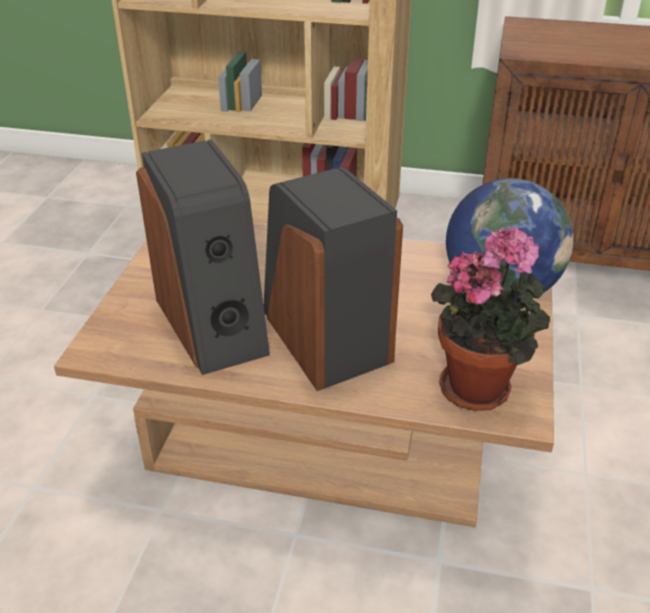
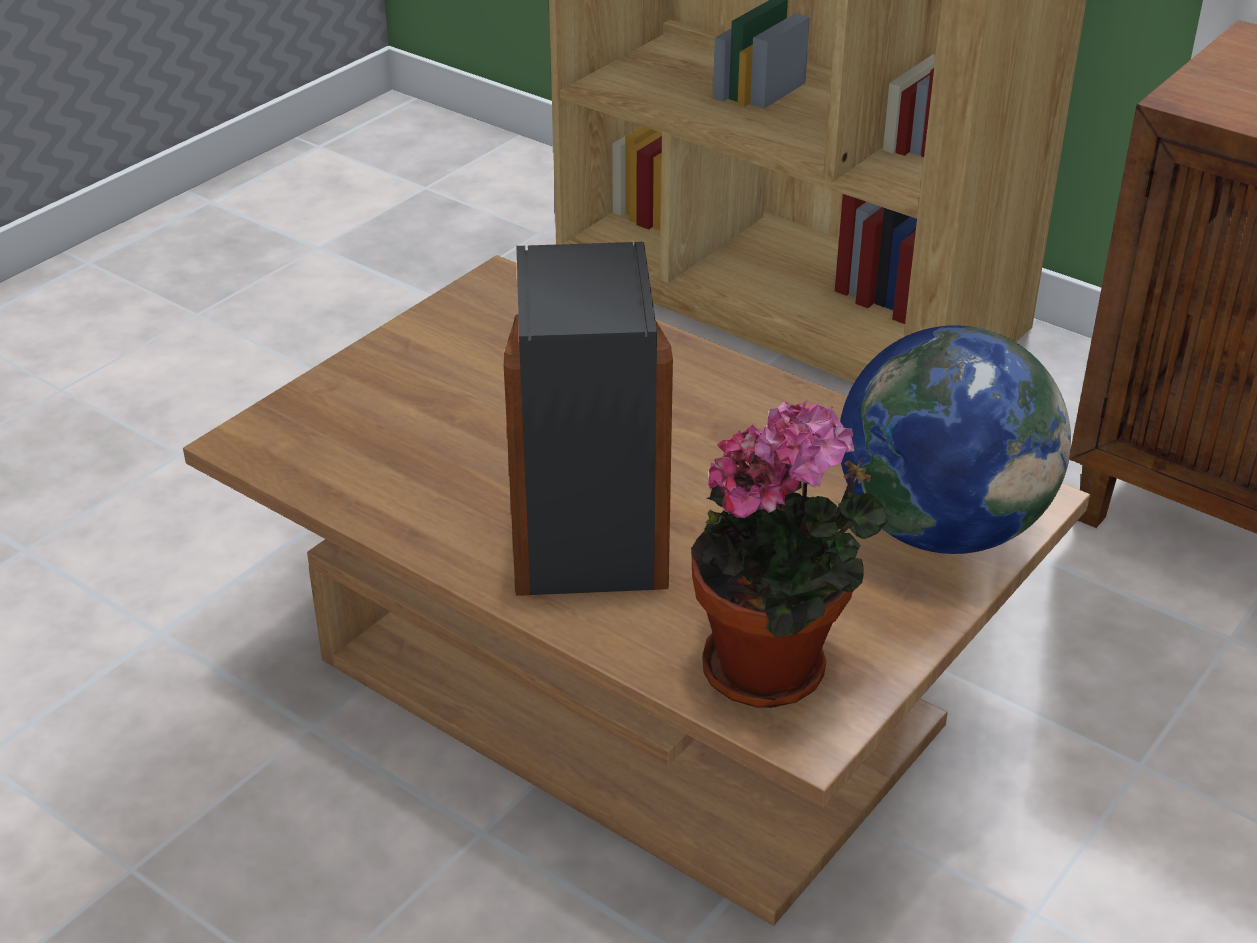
camera: 25 degrees right, 0 degrees up
speaker [136,139,270,375] -> none

